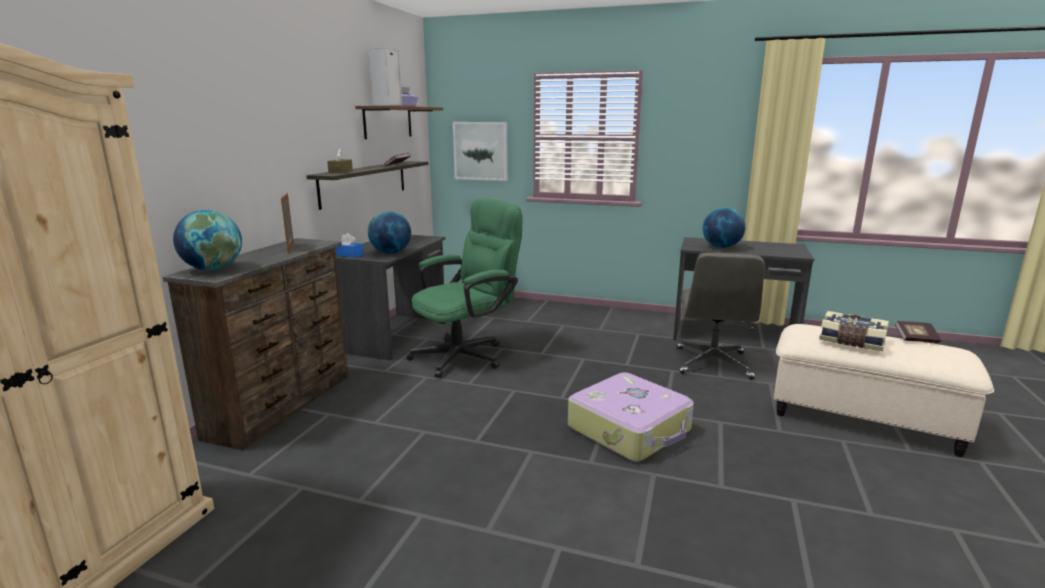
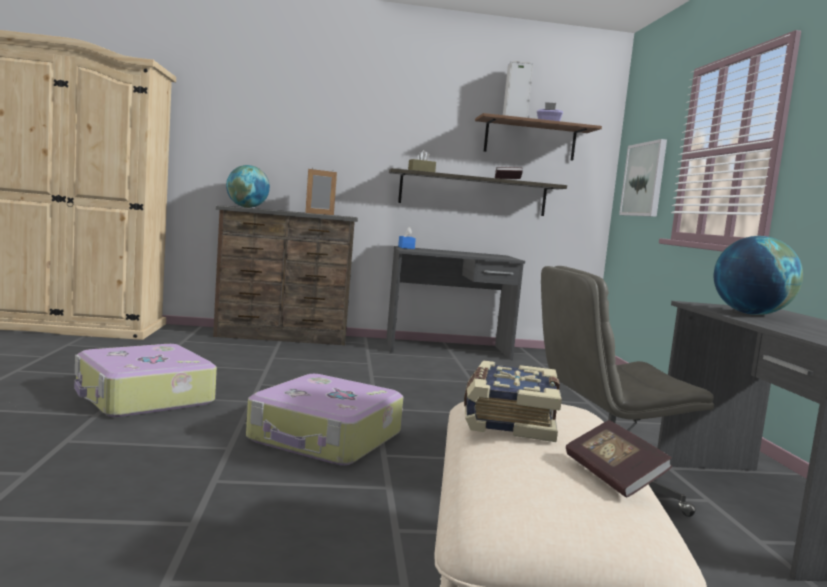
camera: 65 degrees right, 10 degrees down
globe [368,211,411,254] -> none
green office chair [407,199,522,378] -> none
none -> suitcase [74,344,217,417]

